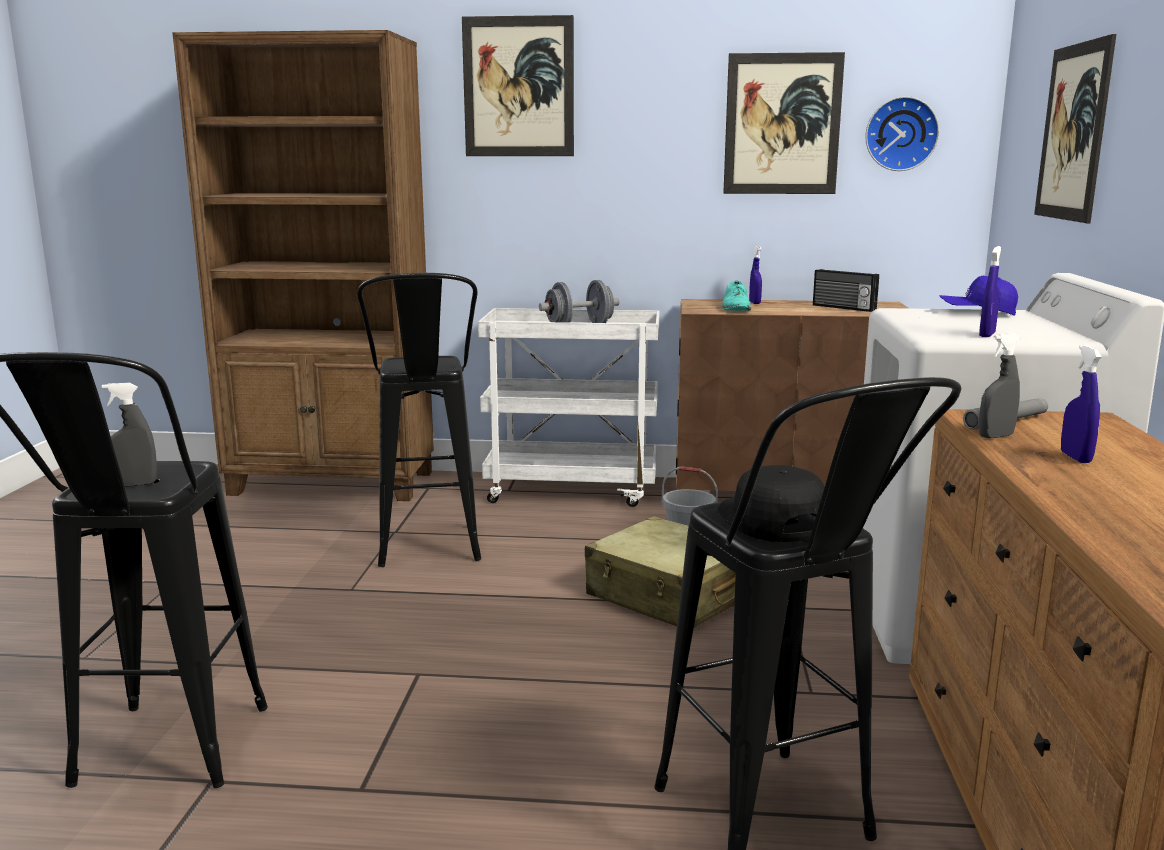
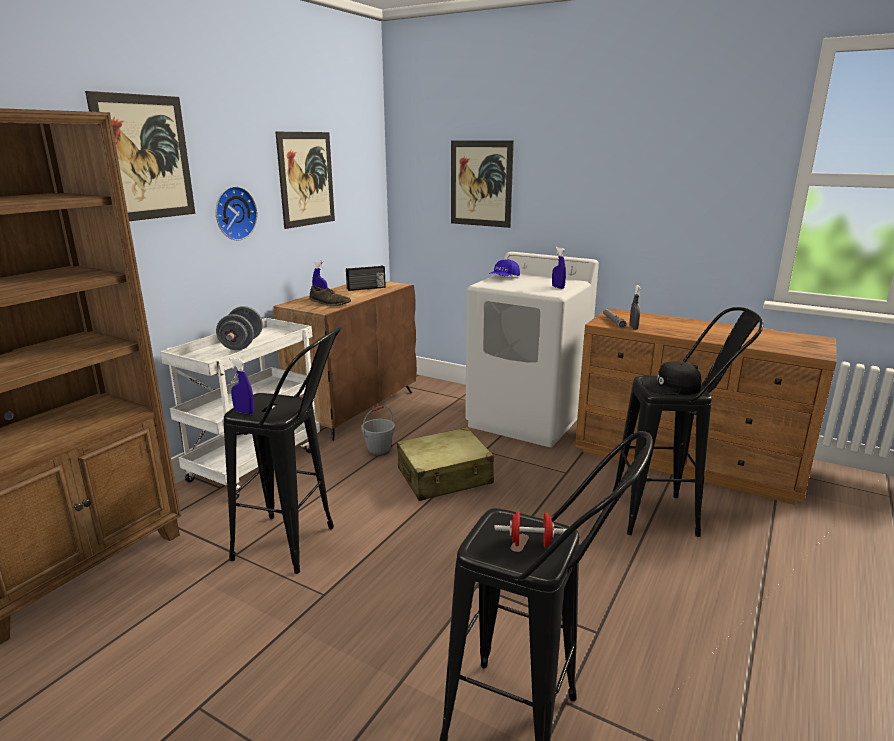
camera: 65 degrees left, 5 degrees up
grey spray bottle [102,383,157,487] -> red dumbbell [494,511,567,548]
turquoise shoe [722,280,751,311] -> brown shoe [310,285,351,306]
wall clock [865,96,939,171] -> wall clock moved to [216,186,257,240]
blue spray bottle [1061,345,1102,463] -> blue spray bottle moved to [230,358,254,414]

